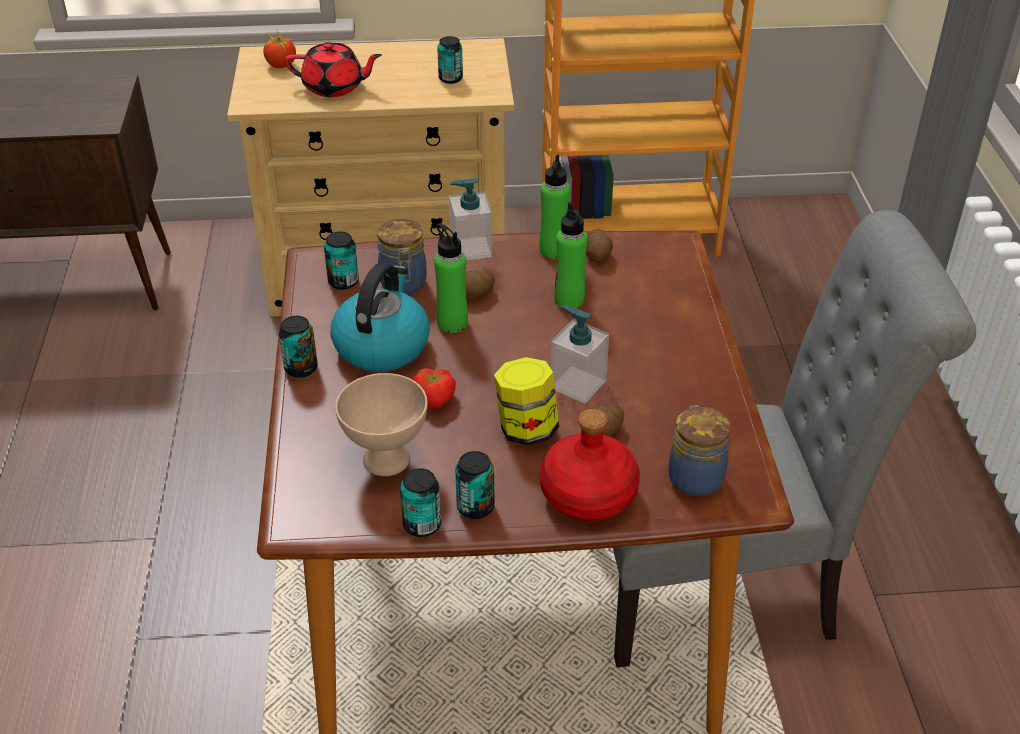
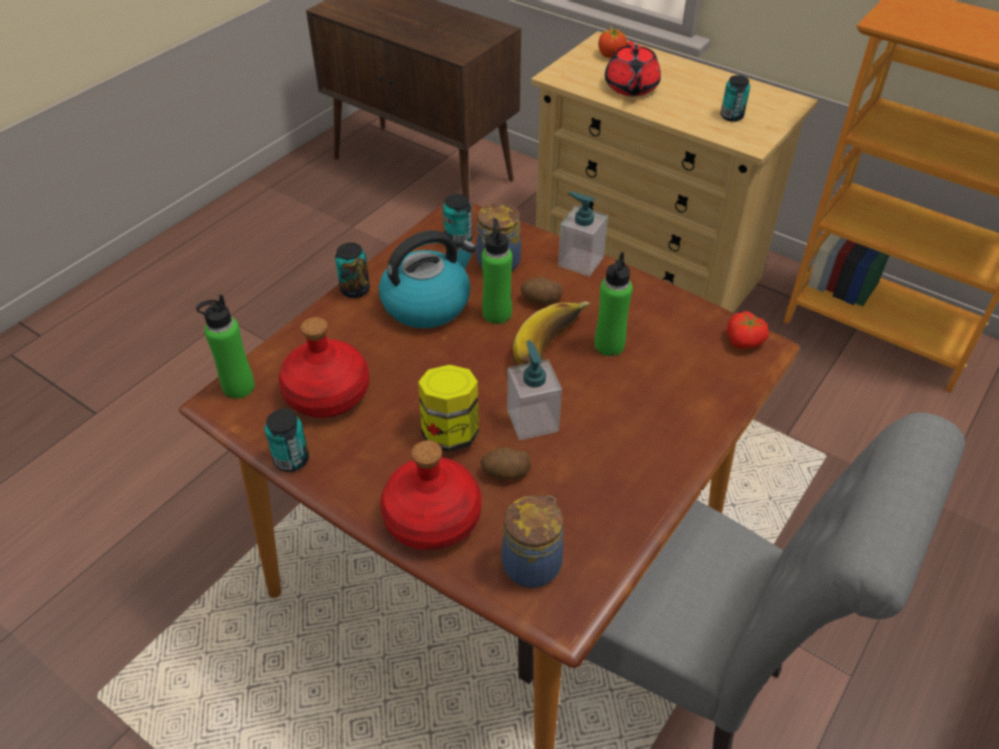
camera: 40 degrees right, 5 degrees up
red teapot [285,42,382,97] -> red teapot turned 45 degrees clockwise [605,41,661,96]
beige bowl [335,373,428,476] -> red bottle [279,317,369,418]
tomato [412,368,456,409] -> tomato moved to [727,311,769,349]
can [455,451,495,519] -> none
green bottle [539,154,570,259] -> green bottle moved to [196,294,255,399]
potato [586,229,613,262] -> none
none -> banana [513,301,591,366]

